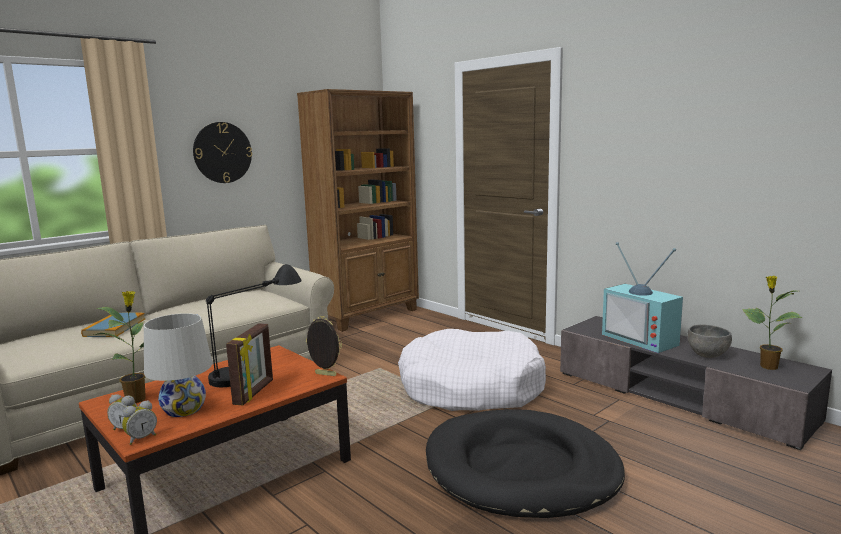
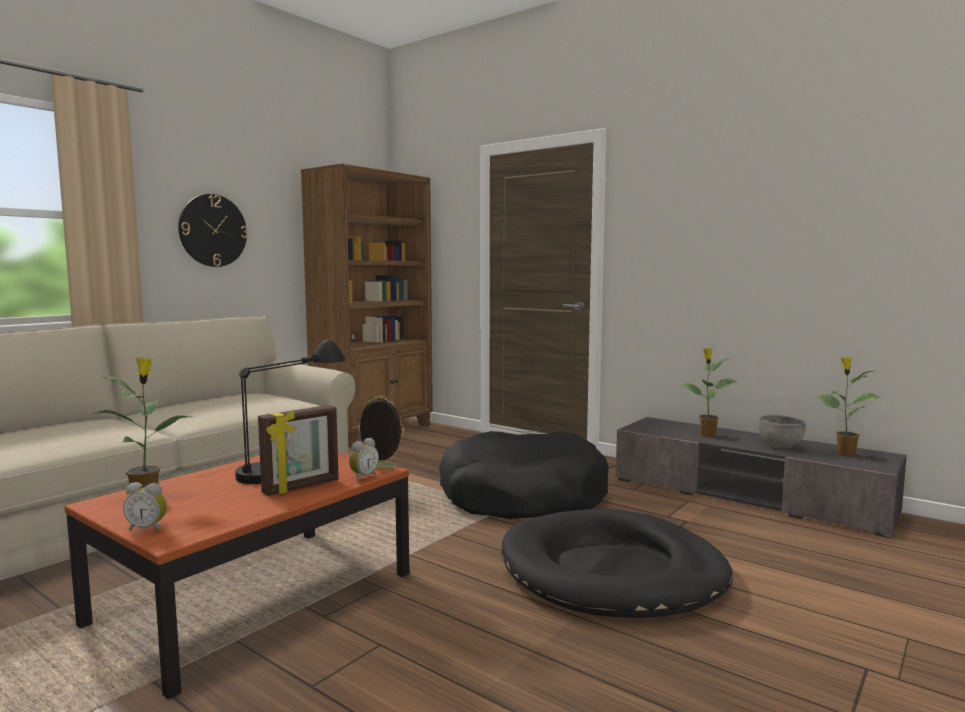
camera: 10 degrees left, 5 degrees down
book [81,313,145,337] -> none
alarm clock [122,400,157,445] -> alarm clock moved to [349,438,379,481]
white table lamp [144,313,212,417] -> none
picture frame [226,323,273,406] -> picture frame turned 45 degrees clockwise [258,405,339,496]
white dog bed [398,329,546,411] -> black dog bed [439,431,609,519]
television [602,242,683,353] -> potted plant [679,348,739,437]

